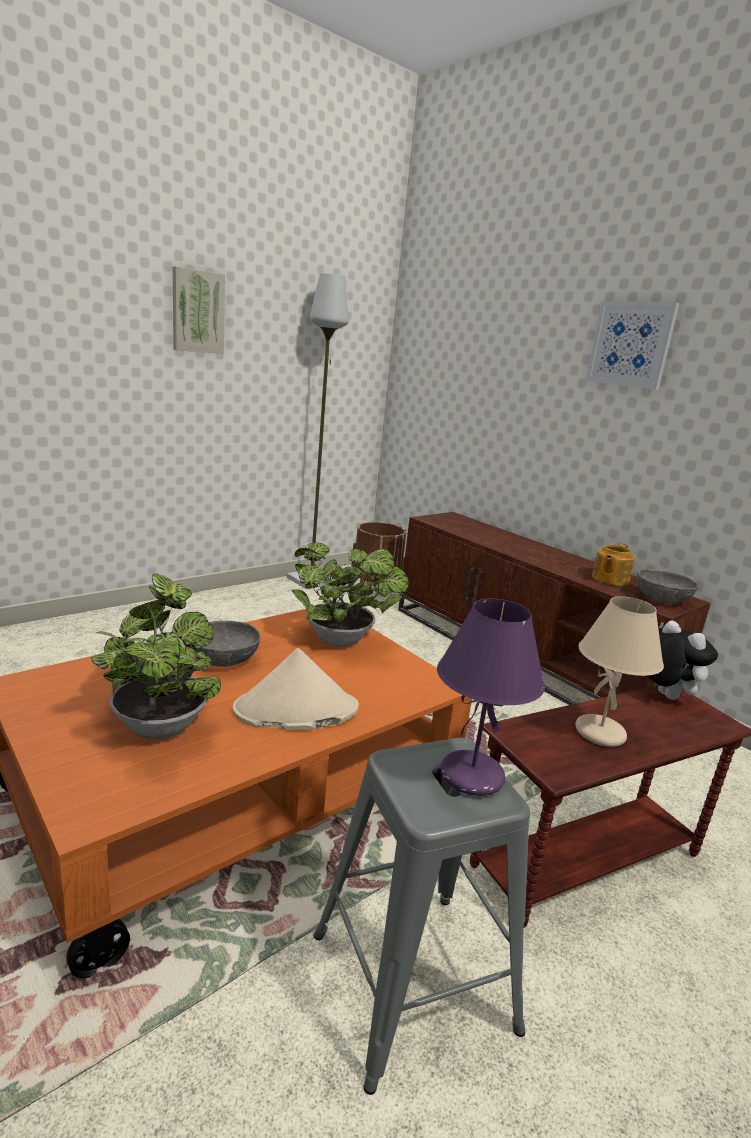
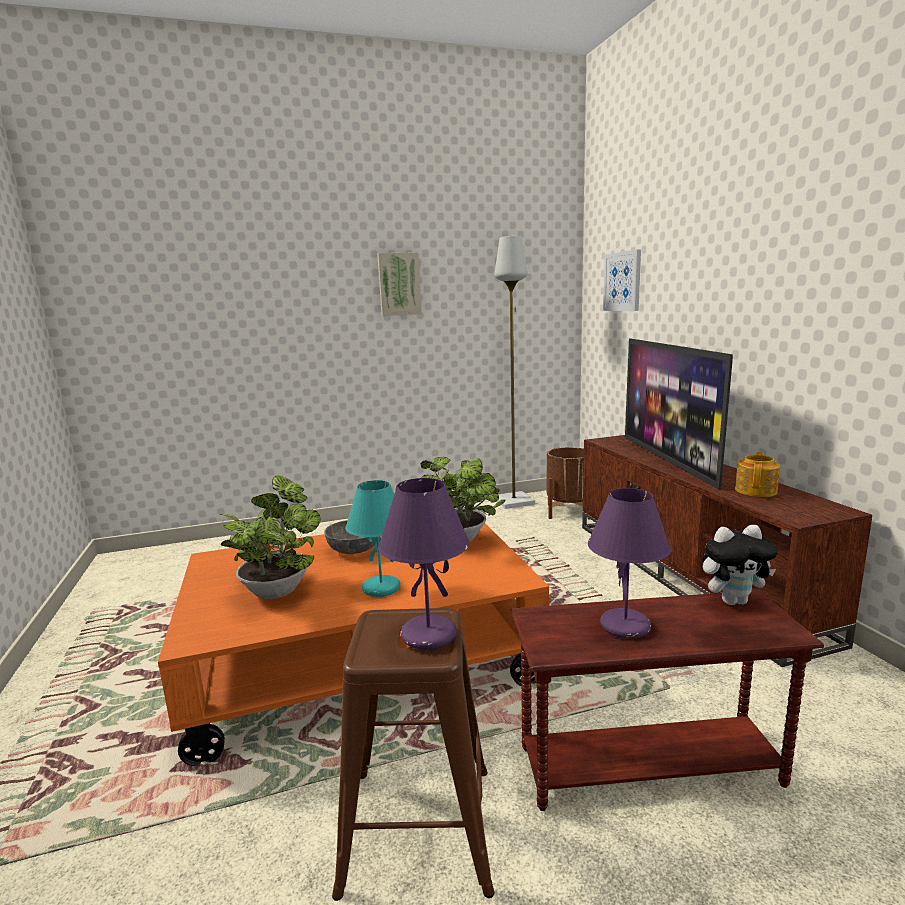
camera: 25 degrees right, 5 degrees down
beige hat [232,648,359,730] -> turquoise table lamp [345,480,401,597]
grey stool [314,738,530,1095] -> brown stool [332,608,495,901]
beige table lamp [575,596,664,747] -> purple table lamp [588,488,671,639]
picture [586,301,680,390] -> picture moved to [603,249,641,311]
teapot [592,543,635,586] -> teapot turned 150 degrees clockwise [735,452,780,497]
grey bowl [637,569,699,603] -> none
plush toy [647,620,718,700] -> plush toy turned 90 degrees clockwise [702,525,778,605]
none -> television [625,338,733,490]

